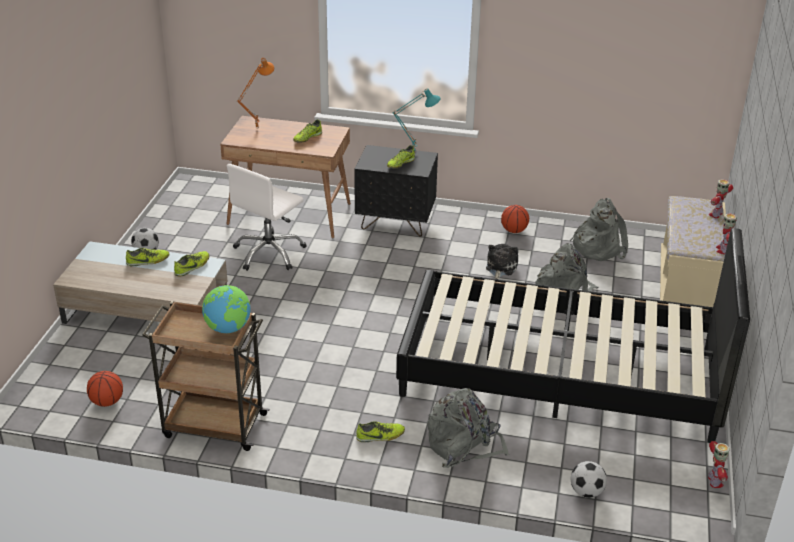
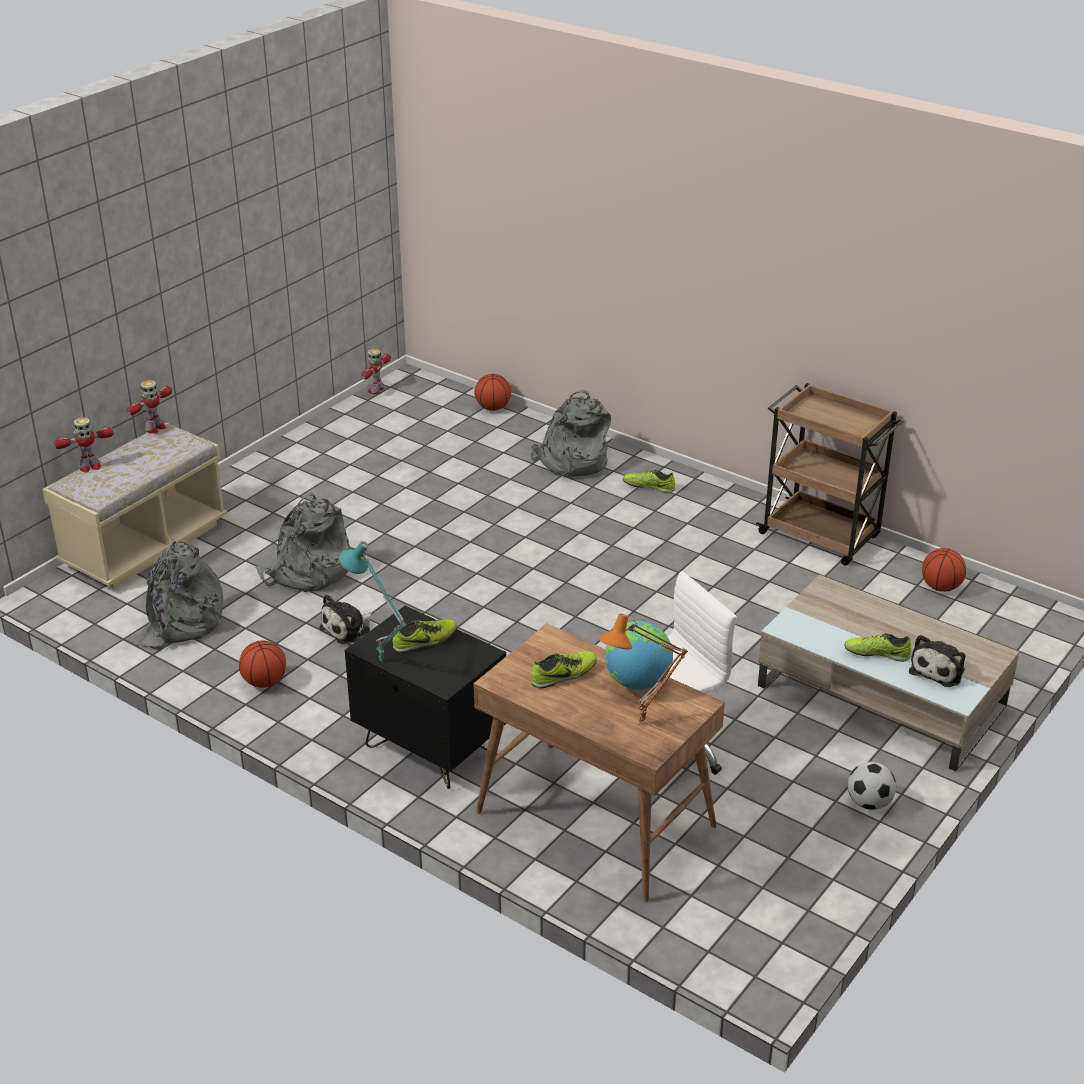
camera: 155 degrees left, 0 degrees up
shoe [174,251,209,276] -> none
globe [202,285,251,333] -> globe moved to [605,621,673,690]
black bed [396,228,750,443] -> none
football [571,461,607,498] -> basketball [474,374,511,411]
none -> plush toy [909,635,966,687]

